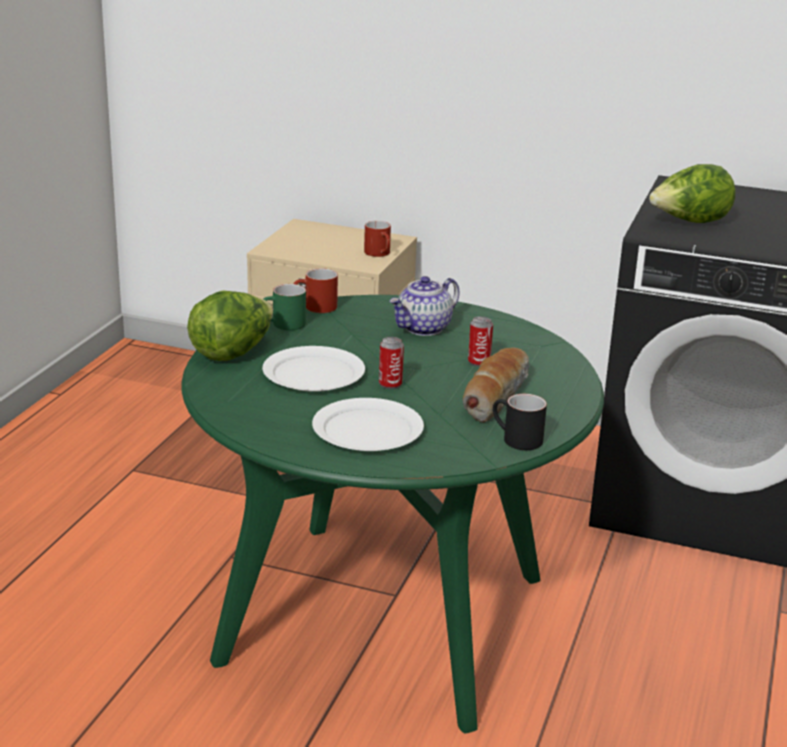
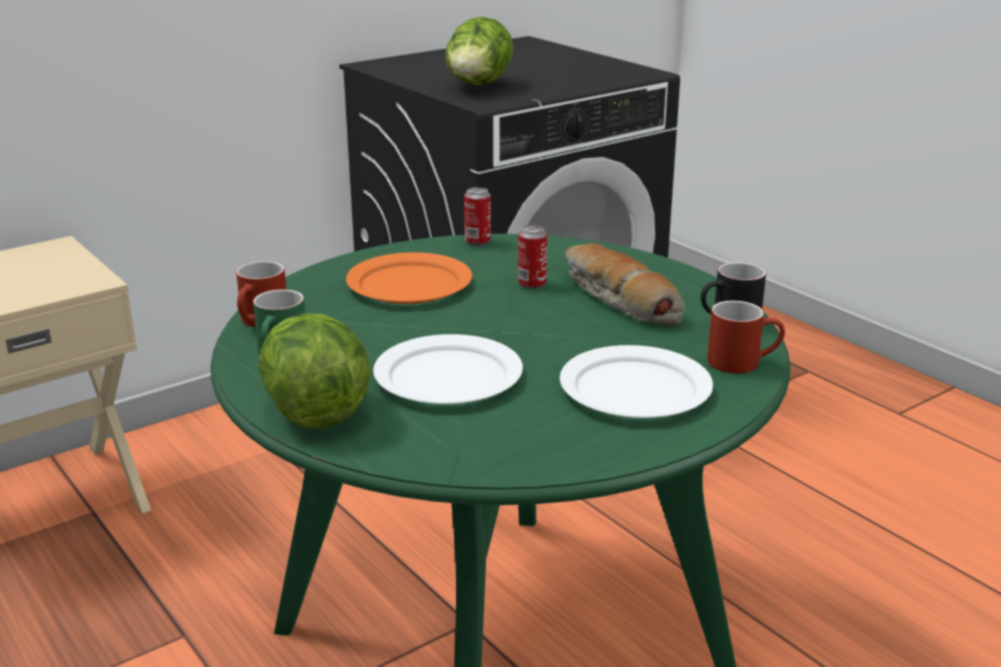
camera: 55 degrees left, 0 degrees up
red mug [364,221,391,257] -> red mug moved to [707,301,785,373]
can [379,337,404,389] -> can moved to [464,187,491,246]
teapot [389,276,459,336] -> orange plate [346,252,472,304]

